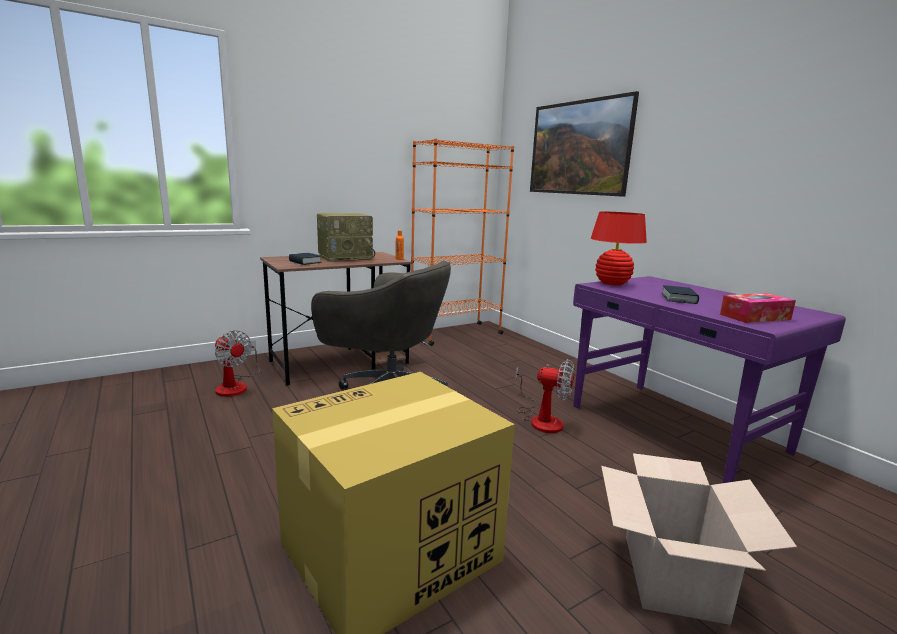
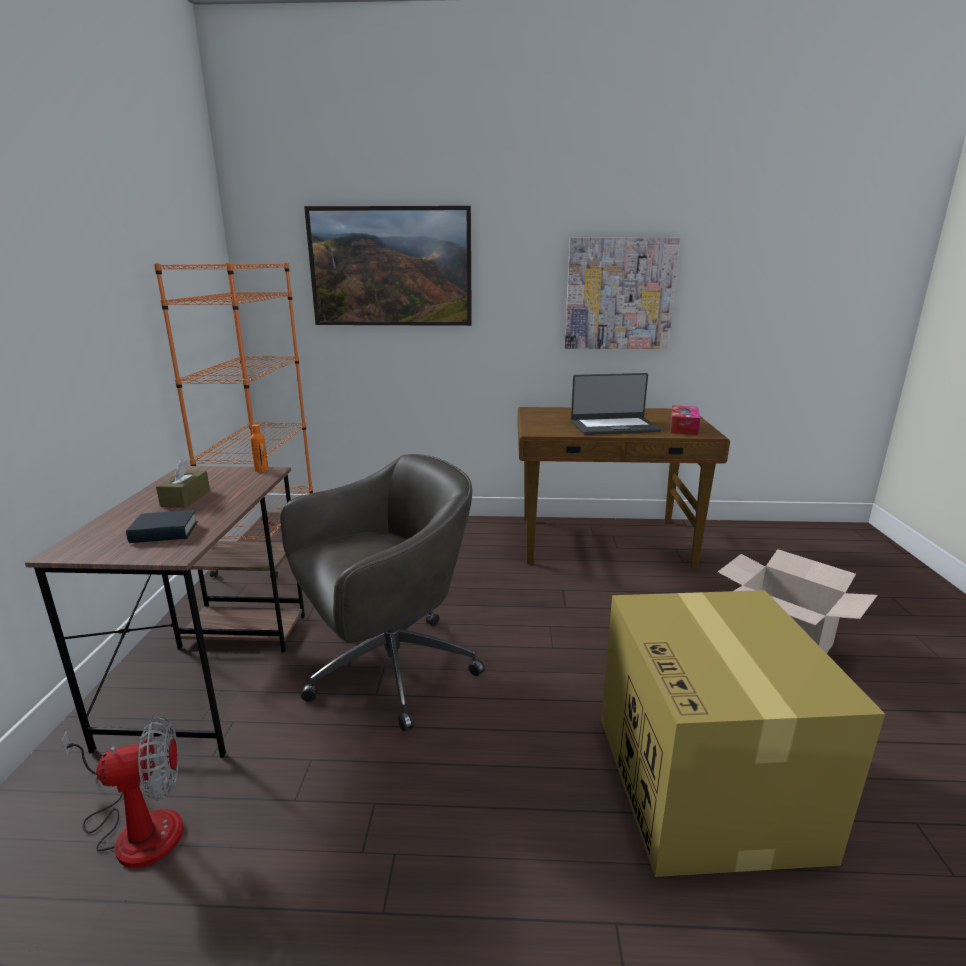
camera: 55 degrees left, 5 degrees up
radio [317,213,375,262] -> brown tissue box [156,459,210,508]
fan [515,359,575,433] -> none
purple desk [573,276,846,483] -> brown desk [517,407,730,568]
red table lamp [591,212,647,286] -> none
book [662,285,699,304] -> laptop [571,373,662,435]
none -> picture [565,238,680,349]

